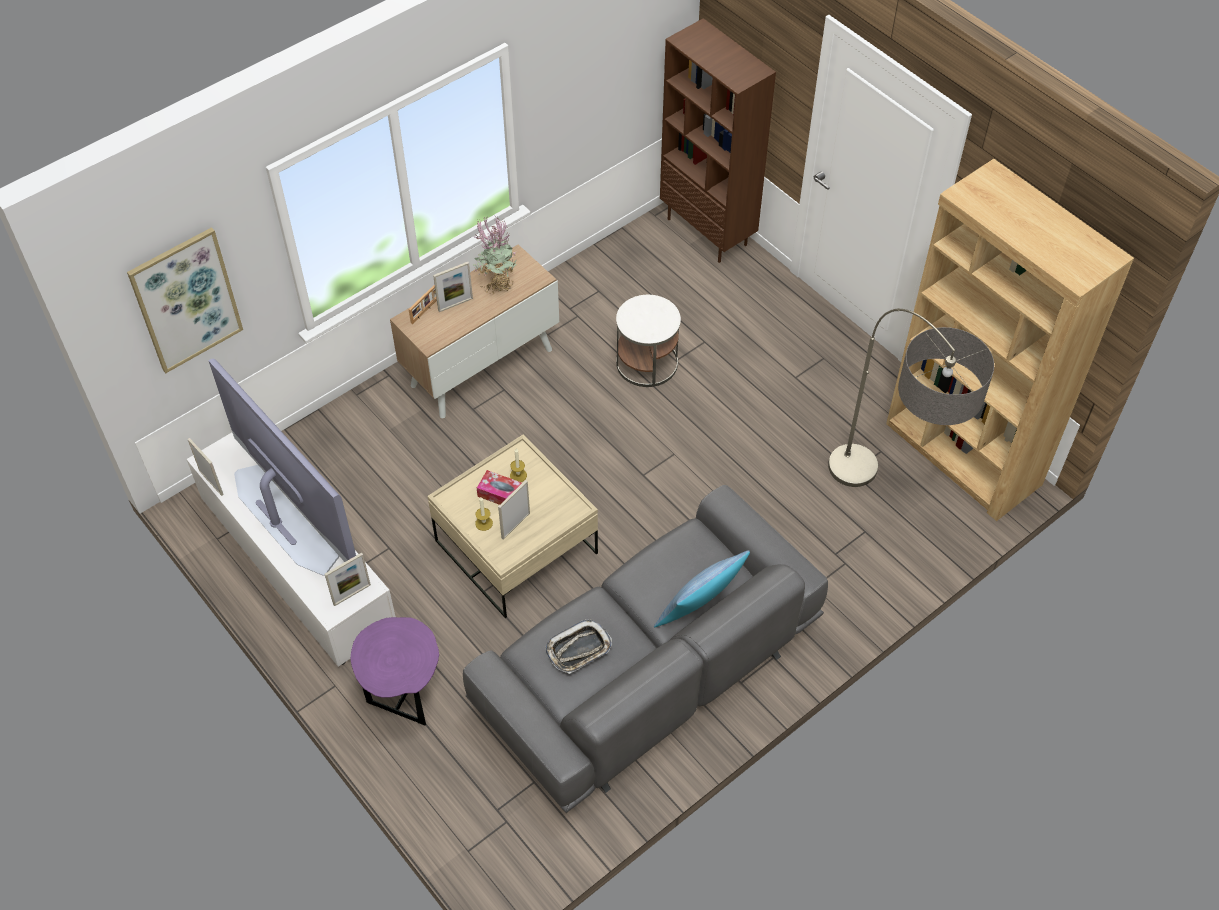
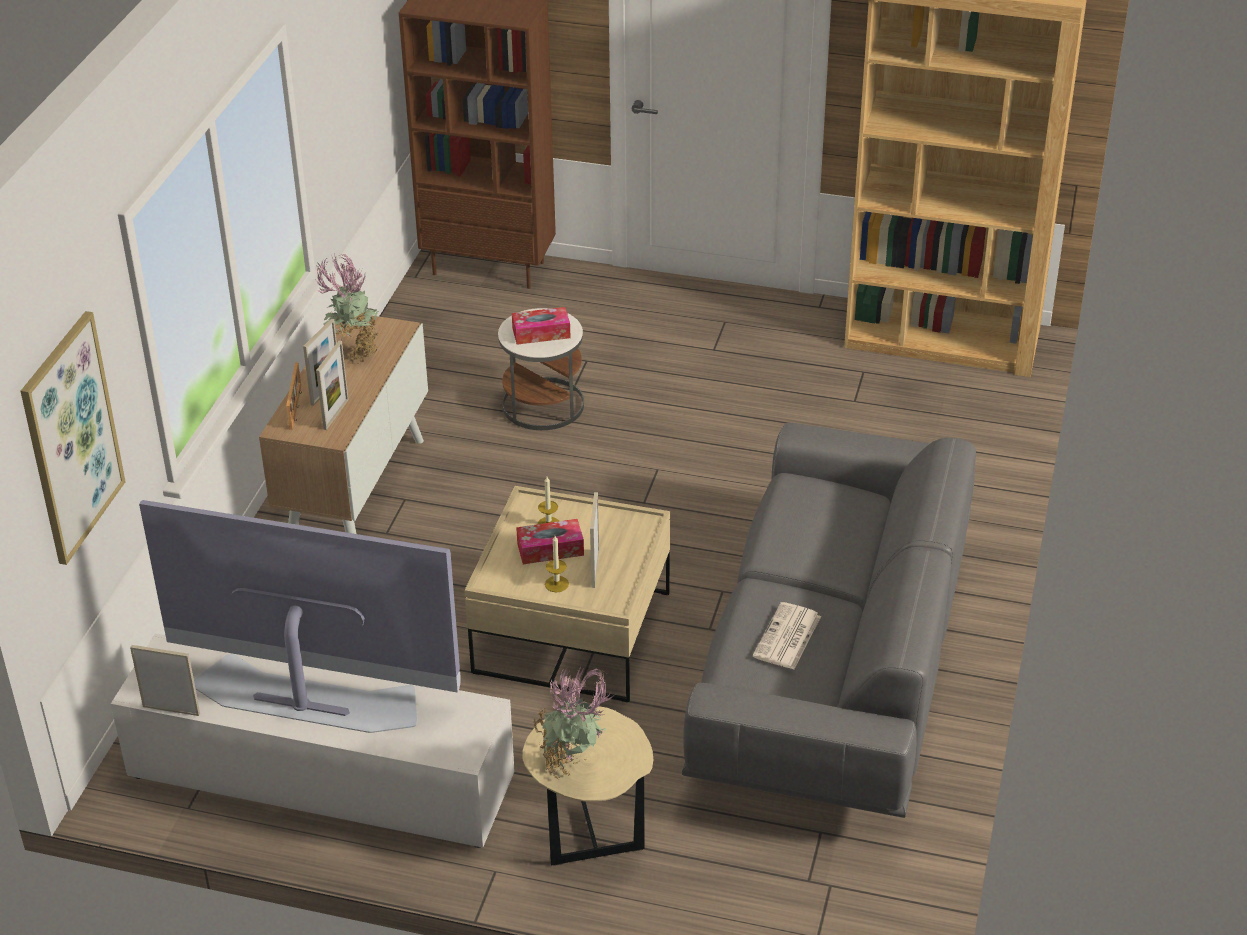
camera: 35 degrees left, 15 degrees down
picture frame [325,553,371,606] -> picture frame moved to [316,341,349,430]
purple side table [351,617,439,726] -> beige side table [522,706,653,866]
tray [545,619,612,674] -> newspaper [753,602,821,670]
pillow [654,550,750,627] -> none
floor lamp [828,308,994,487] -> none
none -> tissue box [512,307,571,345]
none -> potted plant [533,666,613,779]

